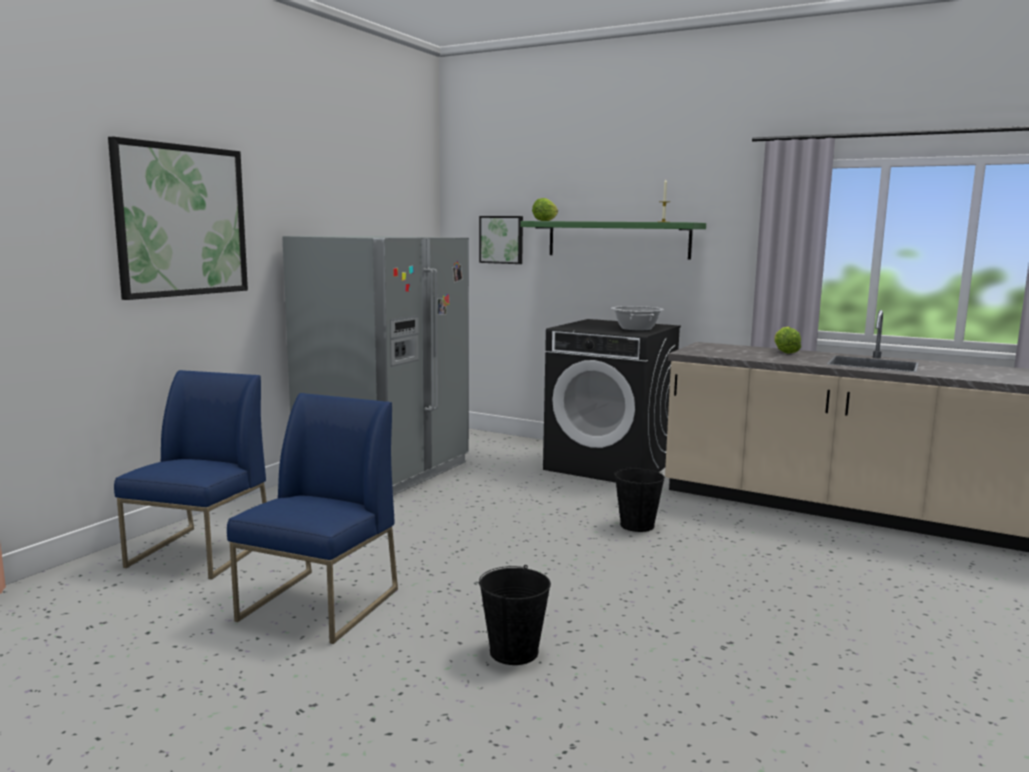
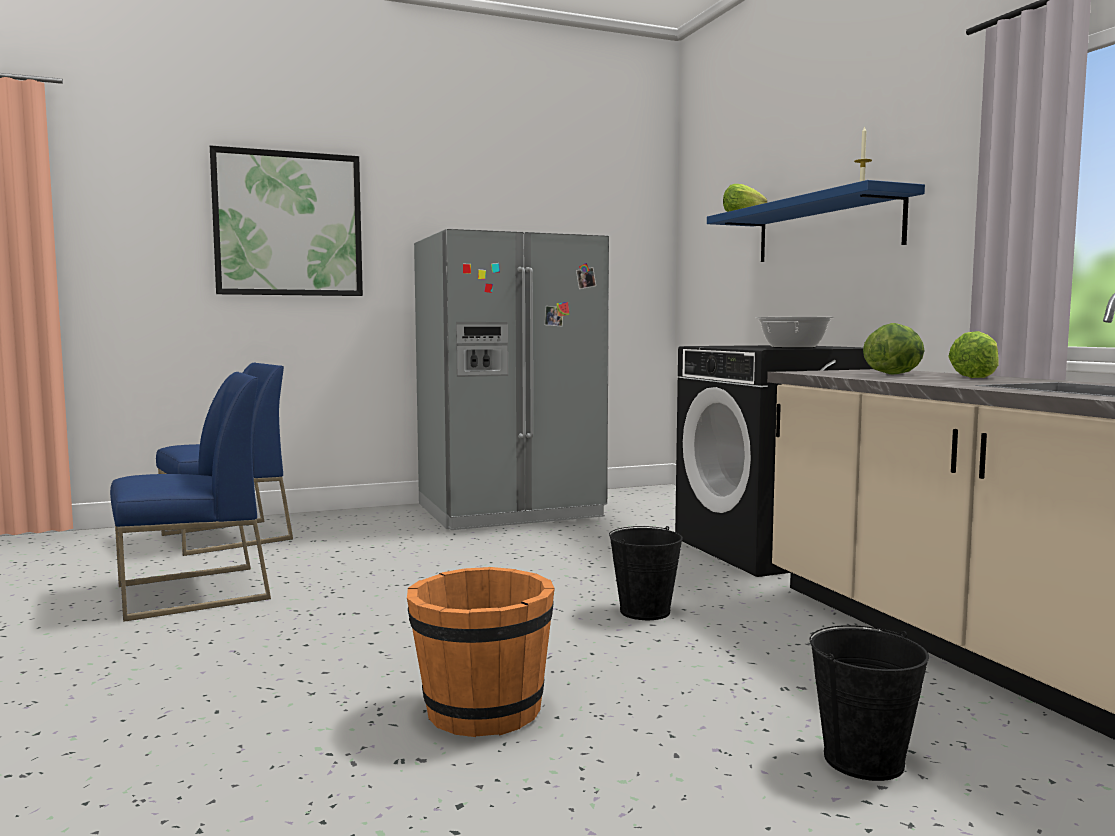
camera: 40 degrees right, 5 degrees down
picture [479,216,523,264] -> none
black bucket [479,565,551,665] -> black bucket moved to [809,625,929,781]
green shelf [520,221,706,260] -> blue shelf [707,180,925,262]
none -> orange bucket [407,567,555,737]
none -> lettuce [863,323,924,375]

